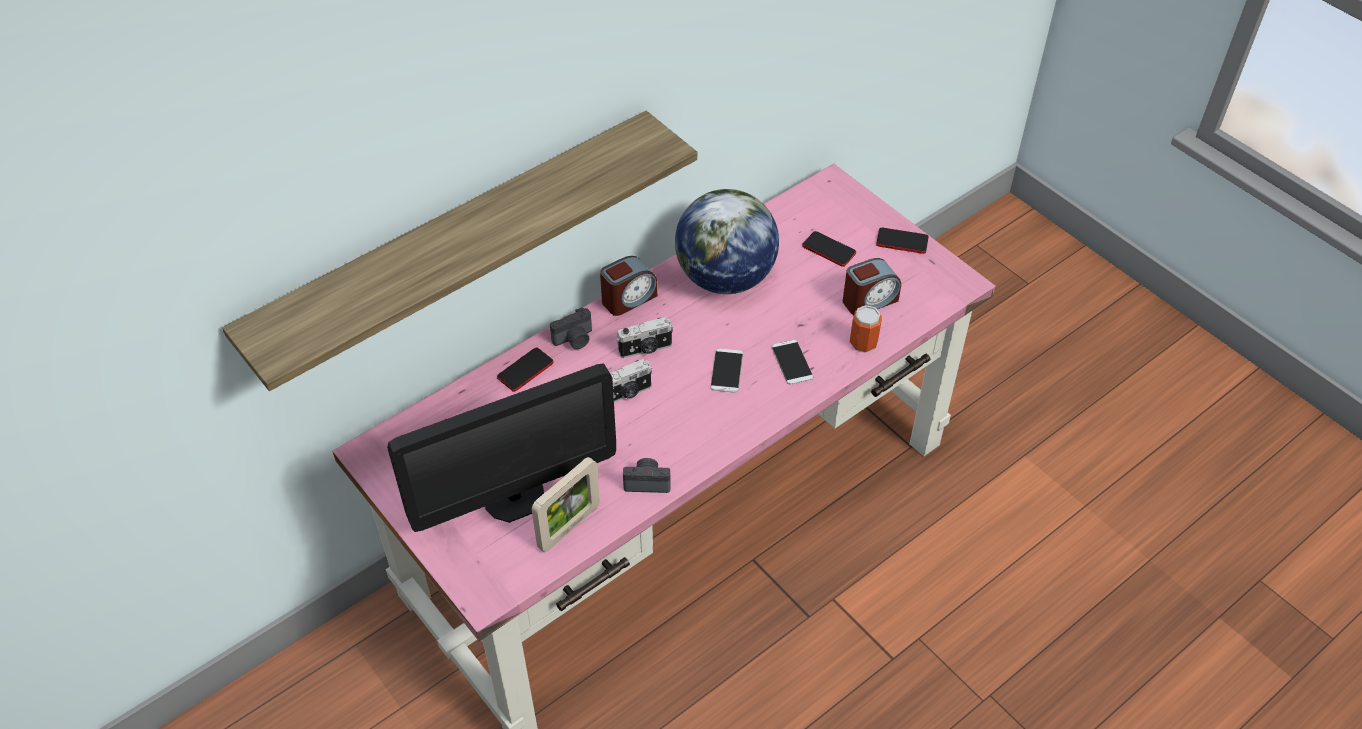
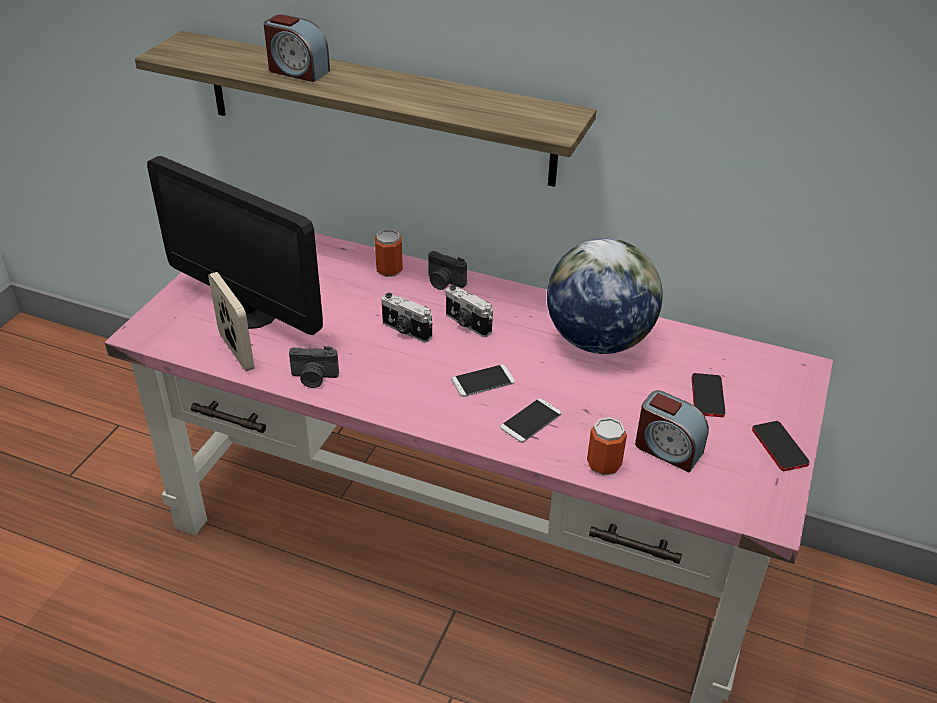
camera: 60 degrees right, 10 degrees down
phone [497,347,553,392] -> can [375,229,403,277]
picture frame [532,457,600,552] -> picture frame turned 135 degrees counterclockwise [208,272,255,371]
alarm clock [600,256,657,316] -> alarm clock moved to [263,14,330,82]
camera [623,458,671,493] -> camera turned 120 degrees clockwise [289,346,339,388]

